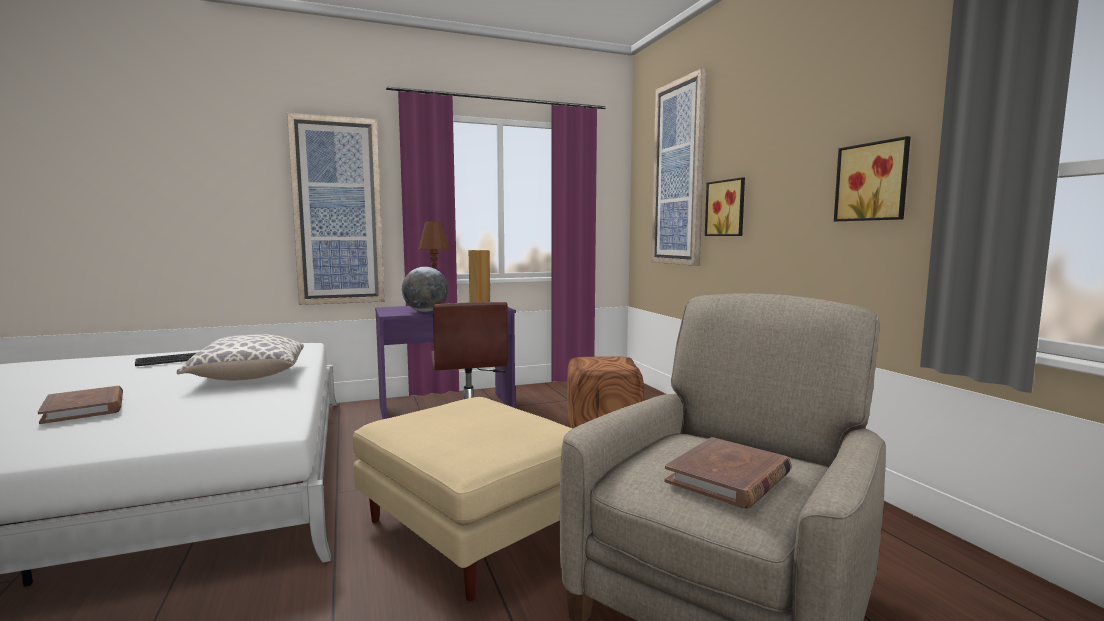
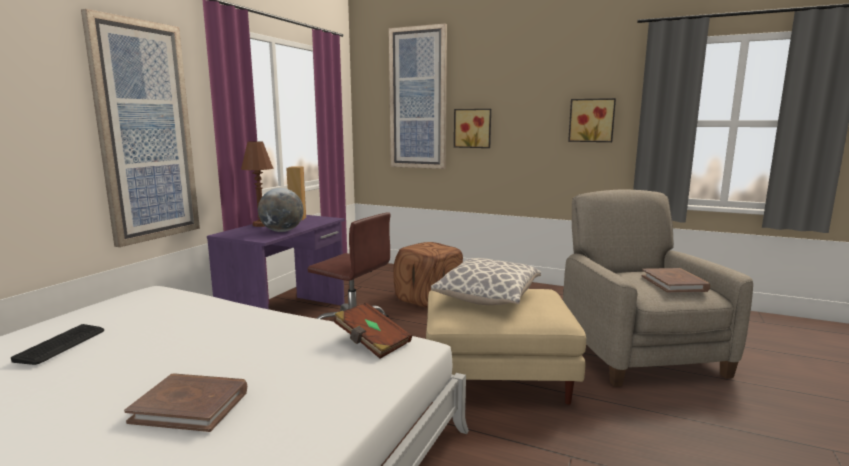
camera: 45 degrees left, 5 degrees up
pillow [177,334,304,380] -> pillow moved to [431,258,541,305]
none -> brown book [334,302,412,359]

